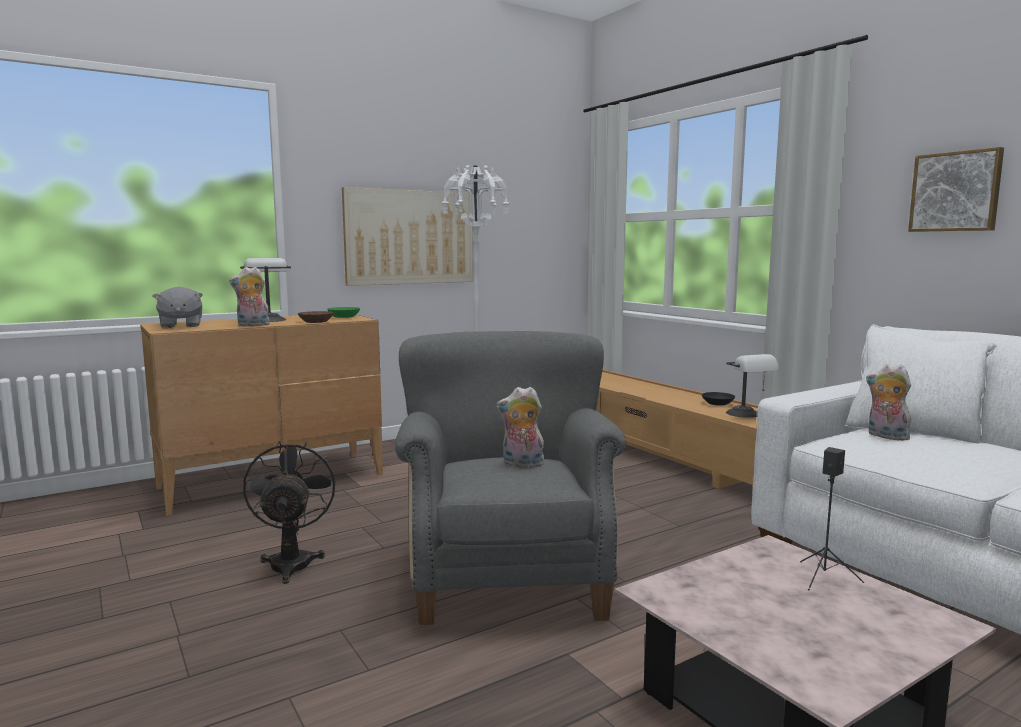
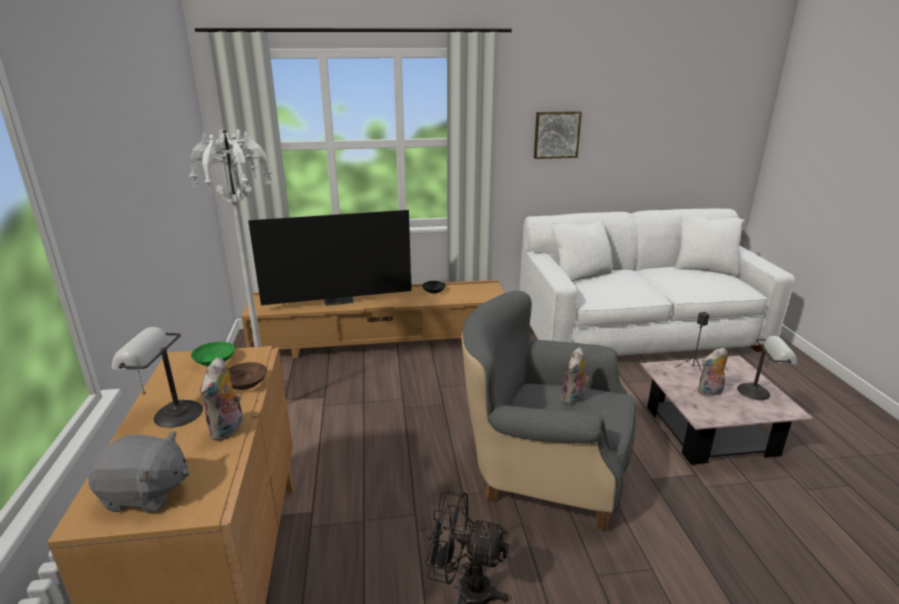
camera: 65 degrees left, 15 degrees up
picture [342,187,473,286] -> none
table lamp [726,354,779,418] -> table lamp moved to [737,336,798,400]
plush toy [866,364,911,441] -> plush toy moved to [698,347,728,396]
none -> television [248,210,412,306]

